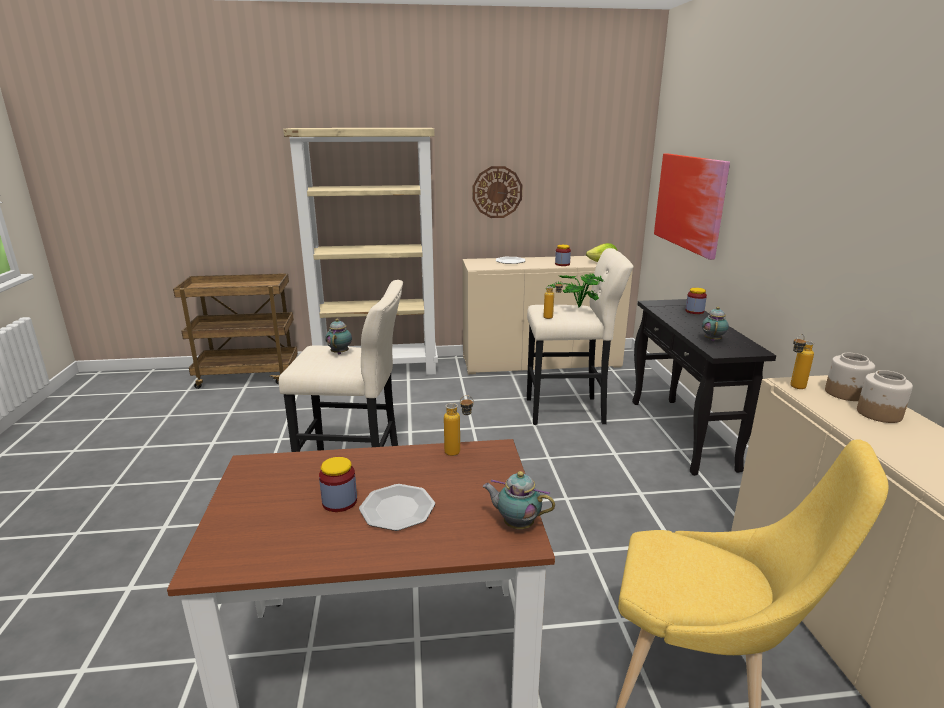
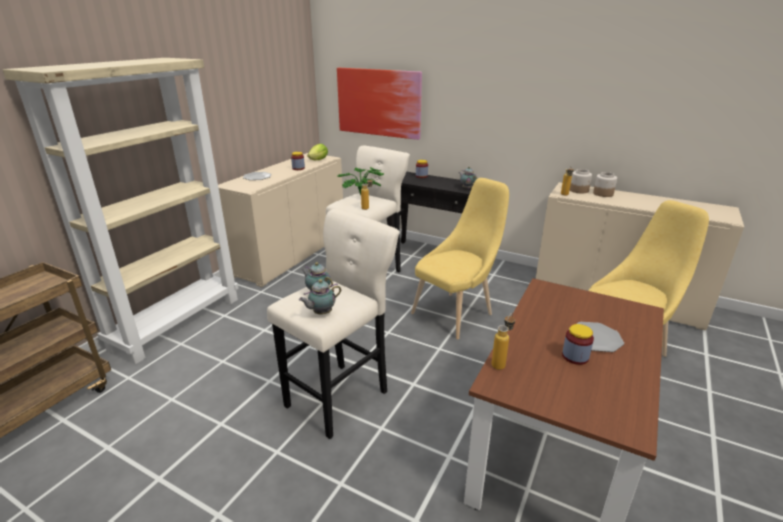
camera: 55 degrees left, 5 degrees up
bottle [444,395,474,456] -> bottle moved to [491,313,515,370]
wall clock [473,166,522,218] -> none
teapot [483,471,555,529] -> teapot moved to [299,279,341,315]
none -> yellow chair [411,178,509,339]

